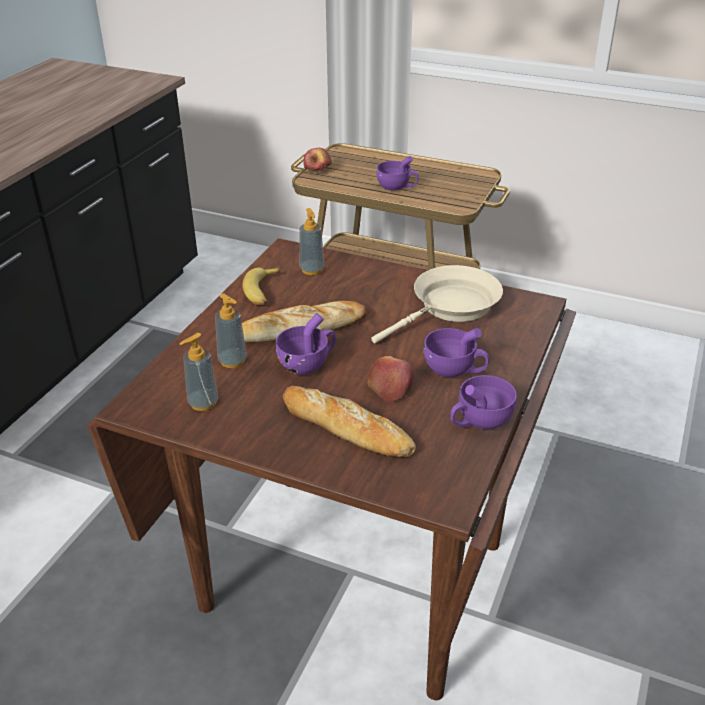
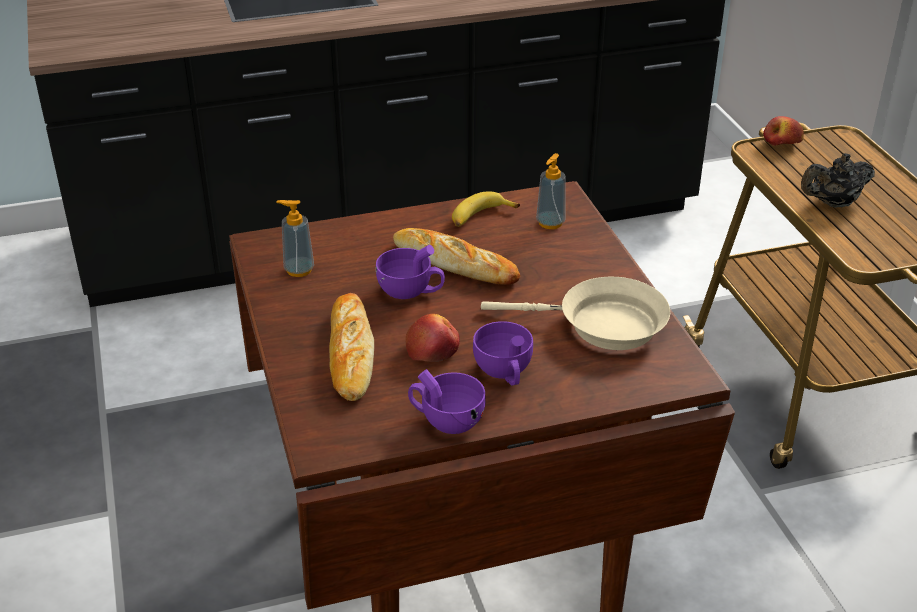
camera: 50 degrees right, 0 degrees up
soap dispenser [215,293,247,368] -> none
purple cup [376,156,419,191] -> black teapot [801,153,875,207]

